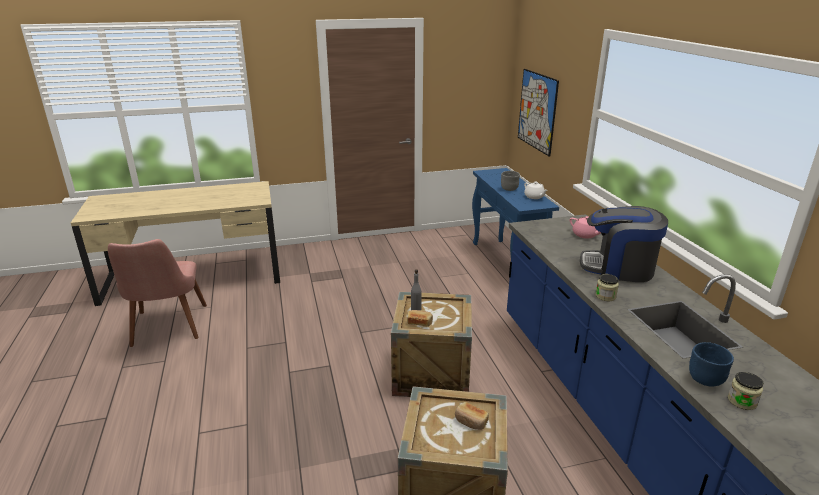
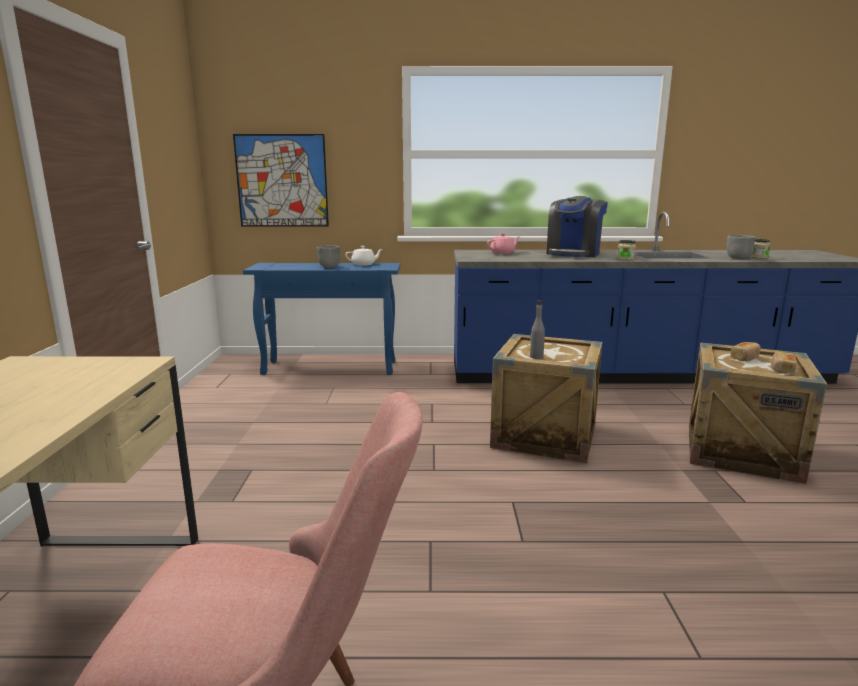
camera: 75 degrees left, 10 degrees down
bread [407,310,433,327] -> bread moved to [771,352,797,373]
blue bowl [689,342,734,387] -> grey bowl [727,235,756,259]

